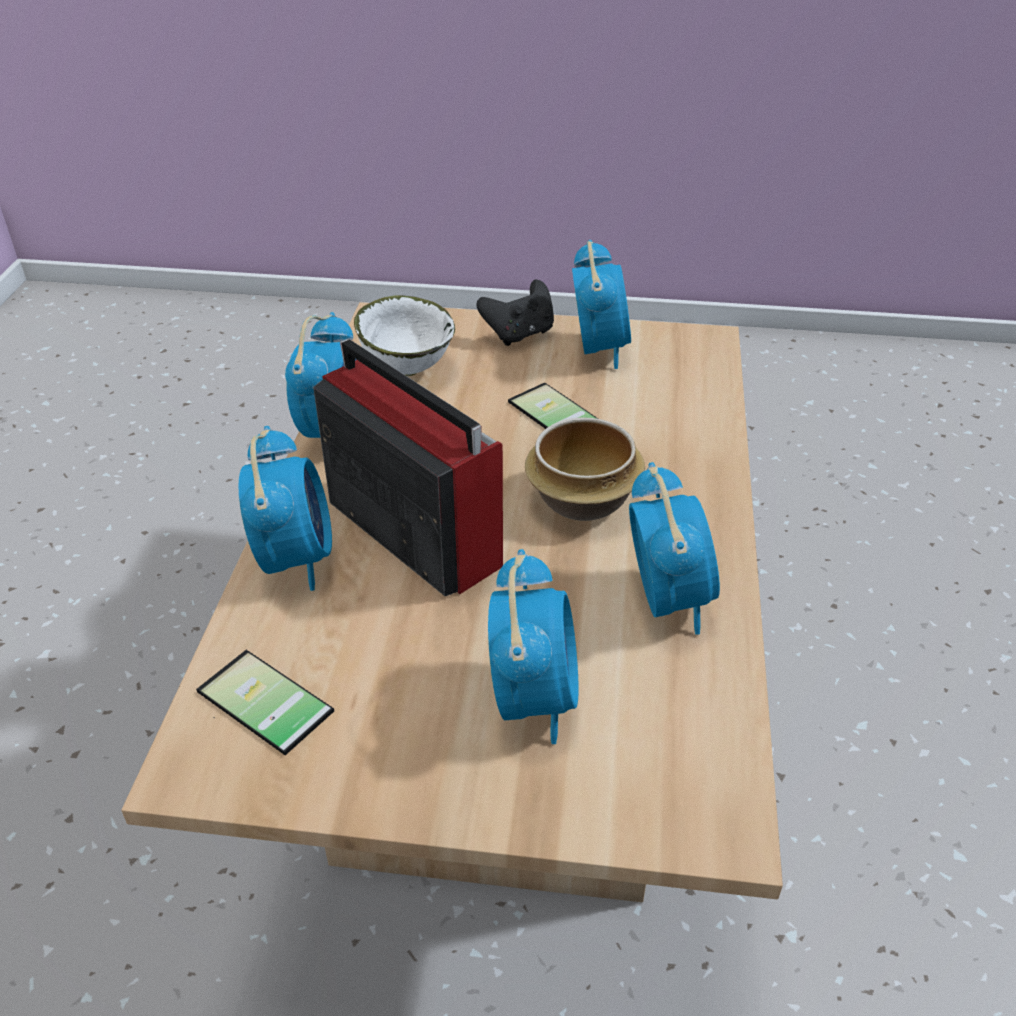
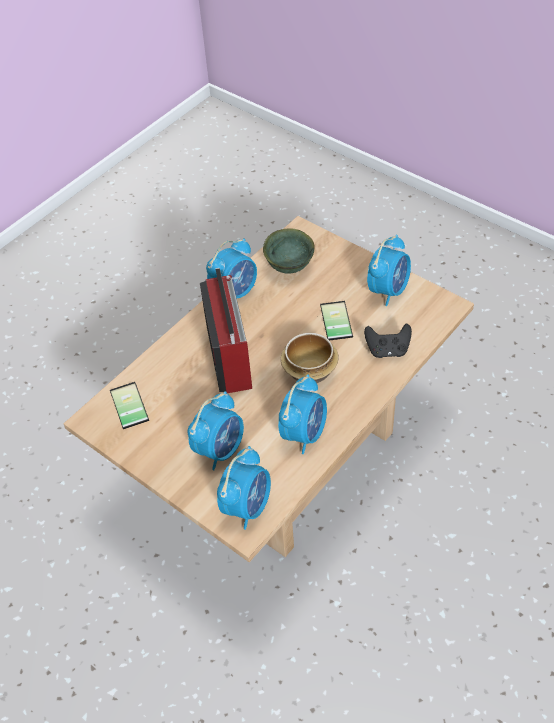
camera: 35 degrees right, 10 degrees up
alarm clock [239,426,332,591] -> alarm clock moved to [217,446,271,530]
white bowl [354,295,455,376] -> green bowl [263,228,315,274]
black game controller [476,280,554,346] -> black game controller moved to [364,324,412,358]

